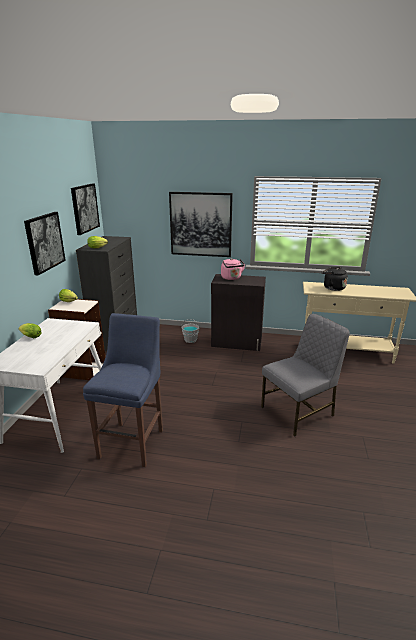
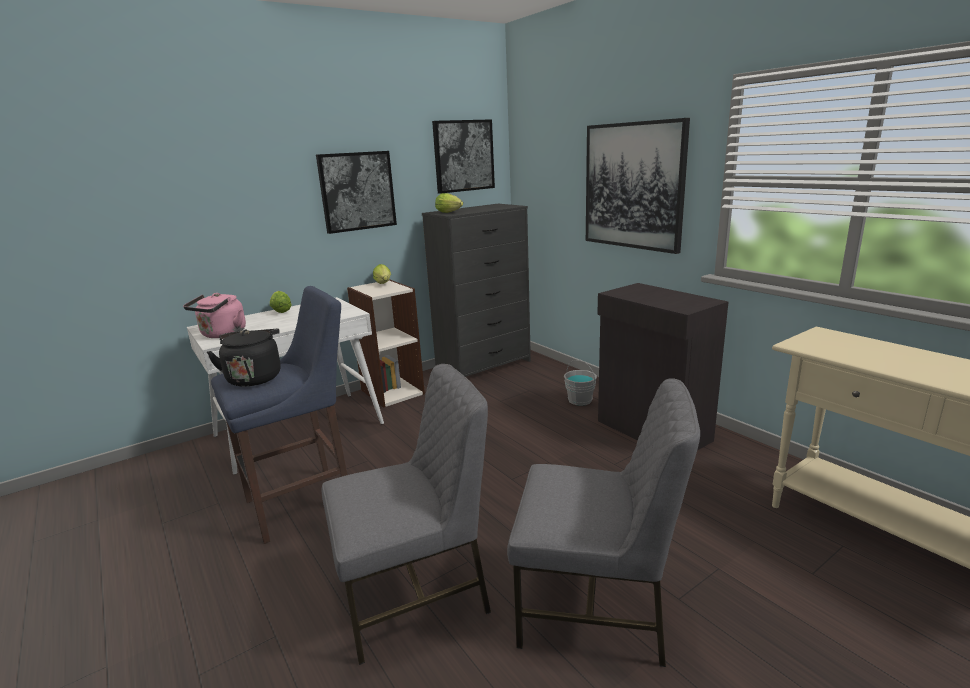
camera: 45 degrees right, 5 degrees down
pink kettle [221,258,245,280] -> pink kettle moved to [183,293,246,338]
black kettle [322,267,348,291] -> black kettle moved to [207,329,281,387]
none -> grey chair [321,364,491,665]

